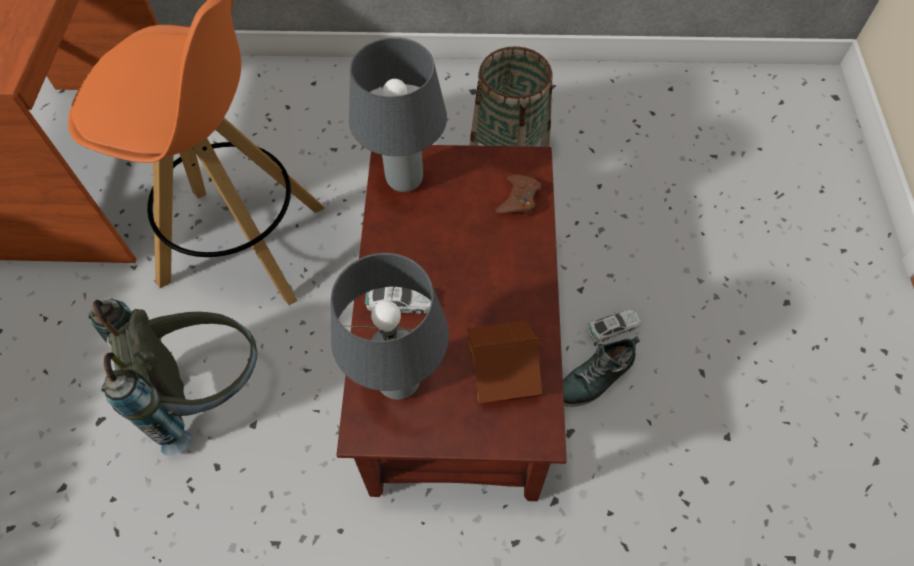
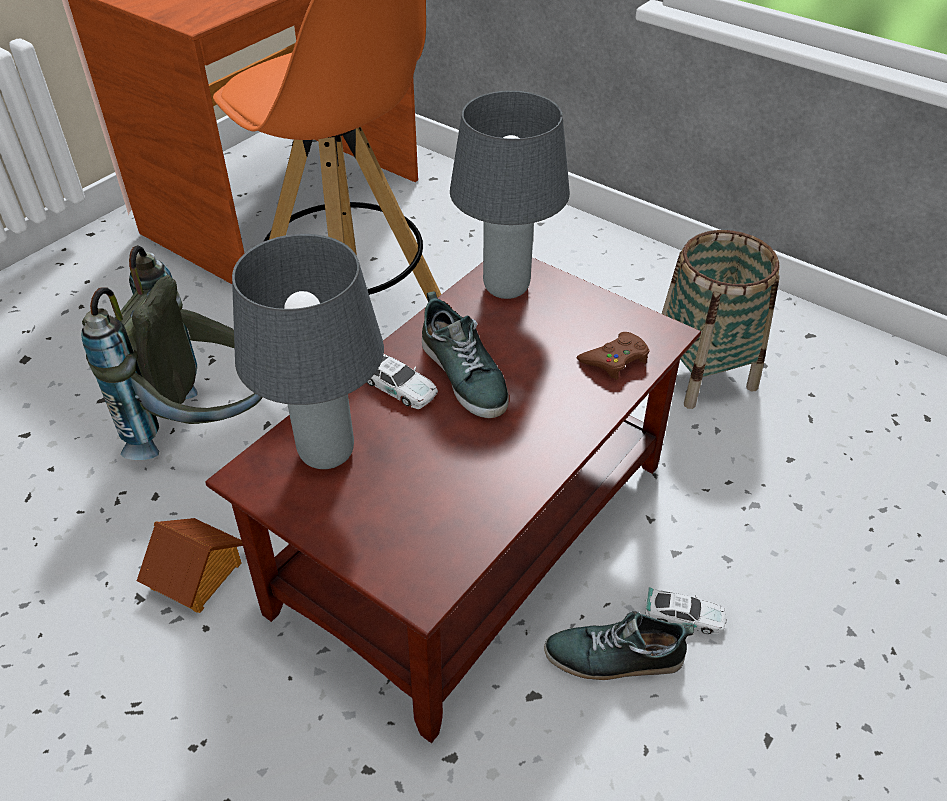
camera: 35 degrees right, 15 degrees down
toy house [466,320,542,403] -> toy house moved to [137,518,243,613]
none -> shoe [422,291,509,418]

